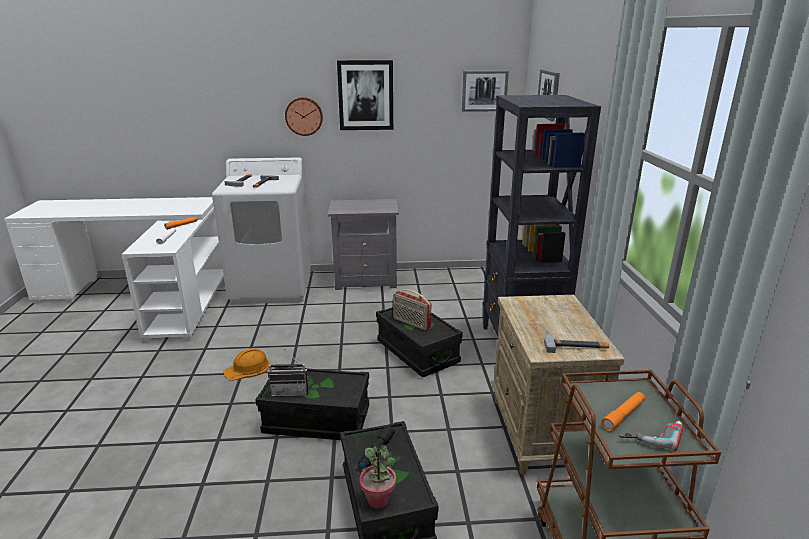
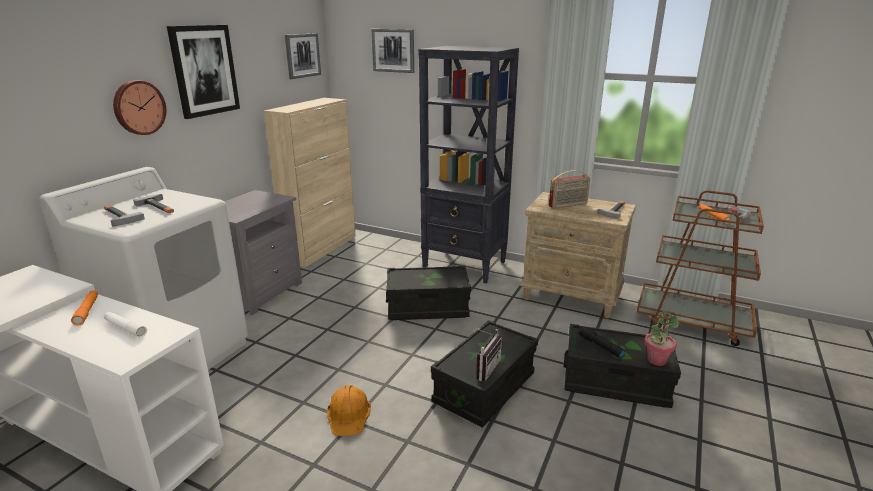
camera: 60 degrees left, 0 degrees up
radio [393,289,431,330] -> radio moved to [549,170,590,209]
none -> beige cabinet [264,98,356,268]

